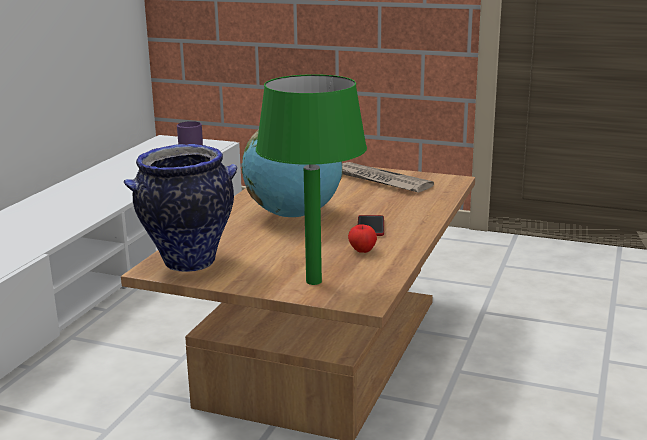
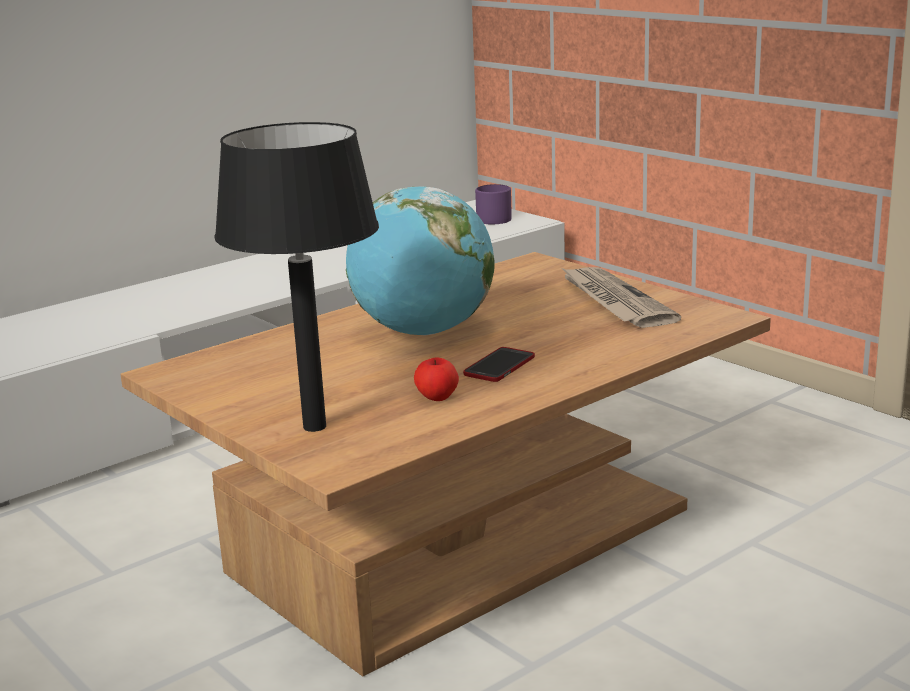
camera: 30 degrees right, 0 degrees up
vase [124,144,237,272] -> none
green table lamp [256,74,367,285] -> black table lamp [214,122,379,432]

